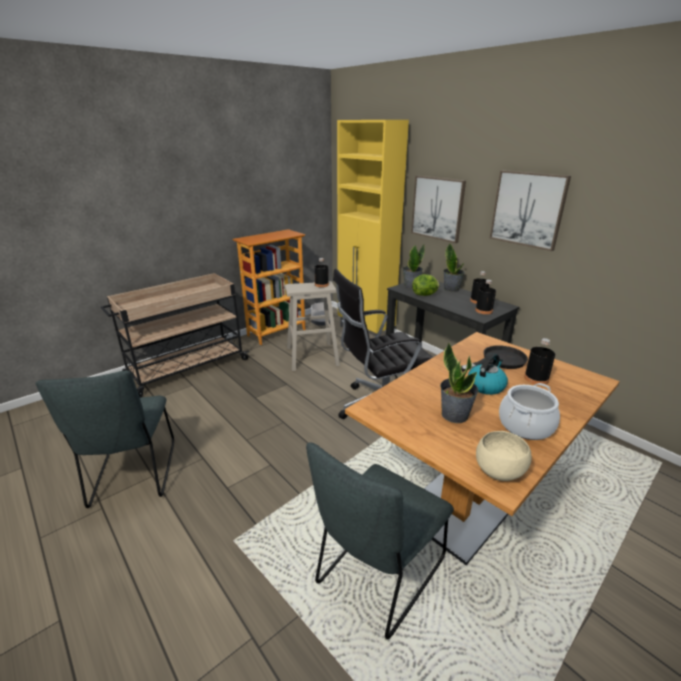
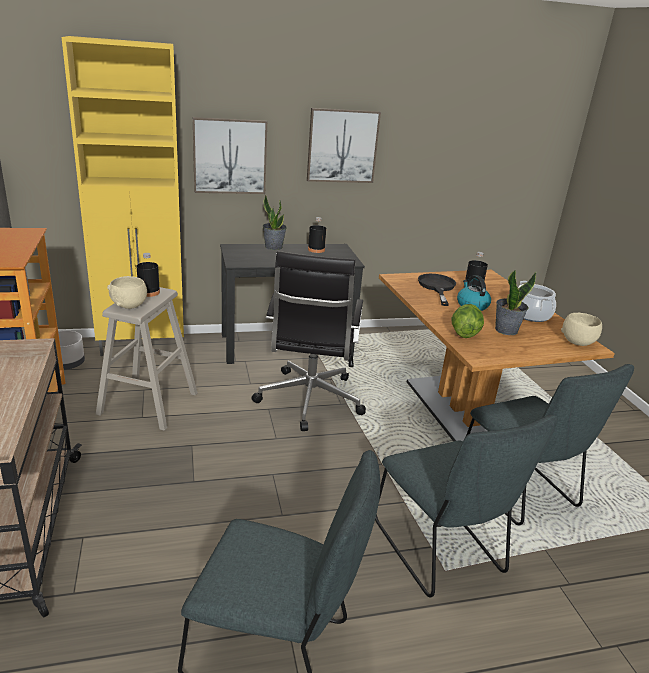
camera: 65 degrees left, 0 degrees up
potted plant [403,244,425,289] -> none
lettuce [412,274,440,296] -> lettuce moved to [451,304,484,338]
black bottle [475,280,496,314] -> none
none -> beige bowl [107,276,147,309]
none -> grey chair [375,415,558,597]

